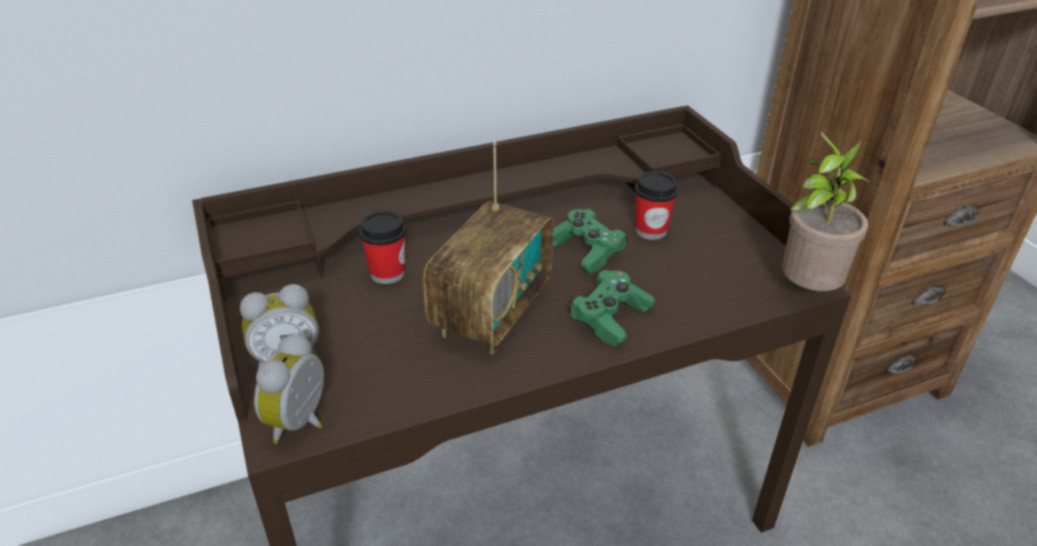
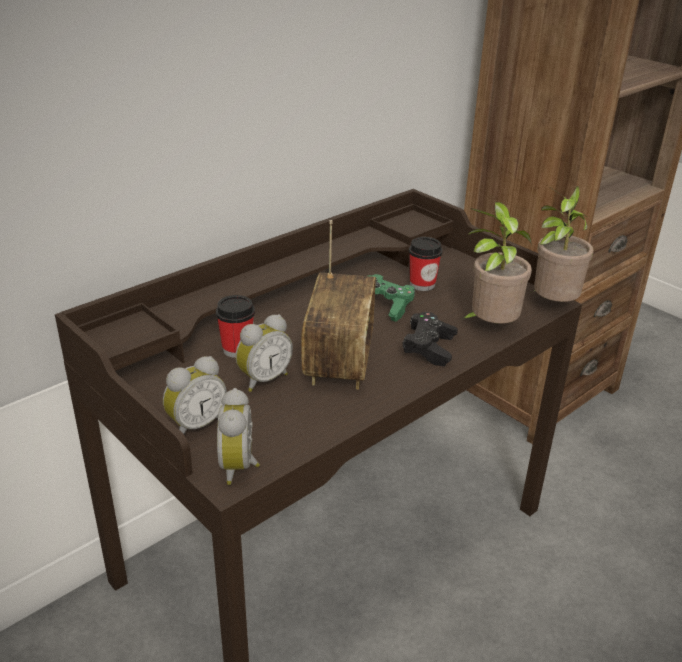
camera: 20 degrees left, 5 degrees down
green game controller [570,270,655,347] -> black game controller [403,312,458,366]
none -> alarm clock [236,314,293,392]
none -> potted plant [460,202,532,324]

